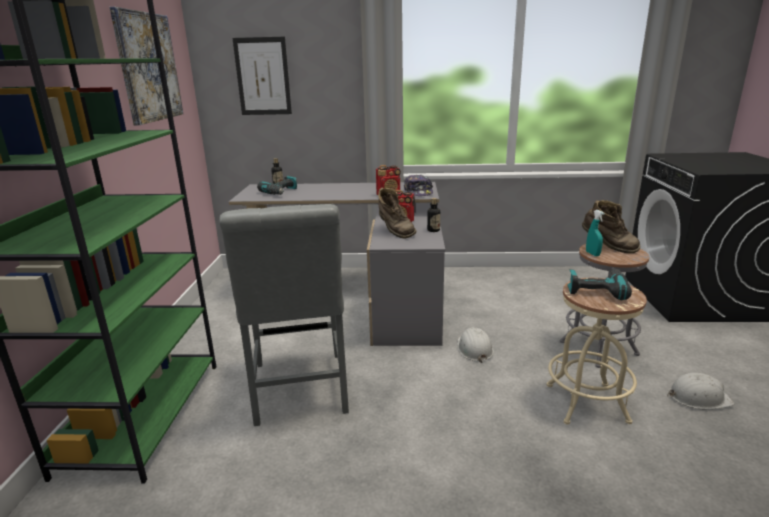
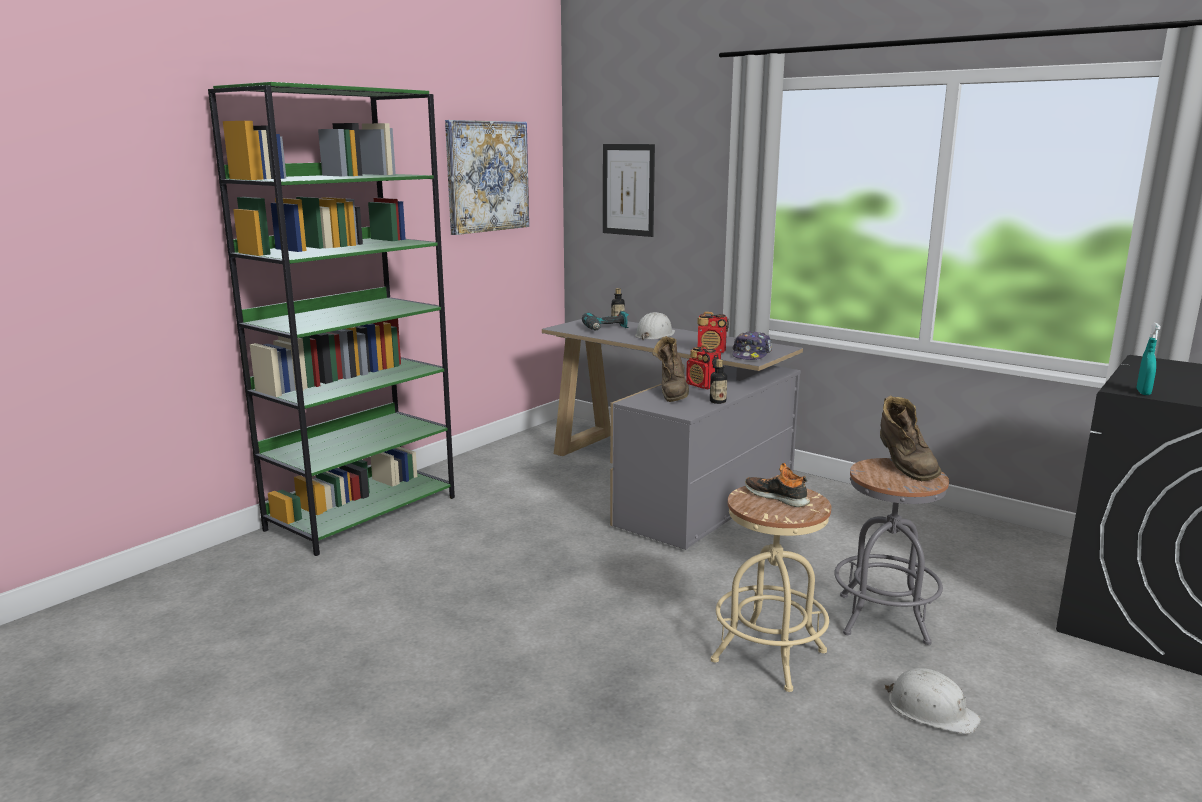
camera: 35 degrees right, 5 degrees down
grey chair [220,204,349,426] -> none
white hard hat [457,327,494,363] -> white hard hat moved to [635,312,675,341]
power drill [567,269,632,300] -> shoe [745,463,810,507]
turquoise spray bottle [586,210,605,256] -> turquoise spray bottle moved to [1137,323,1161,395]

